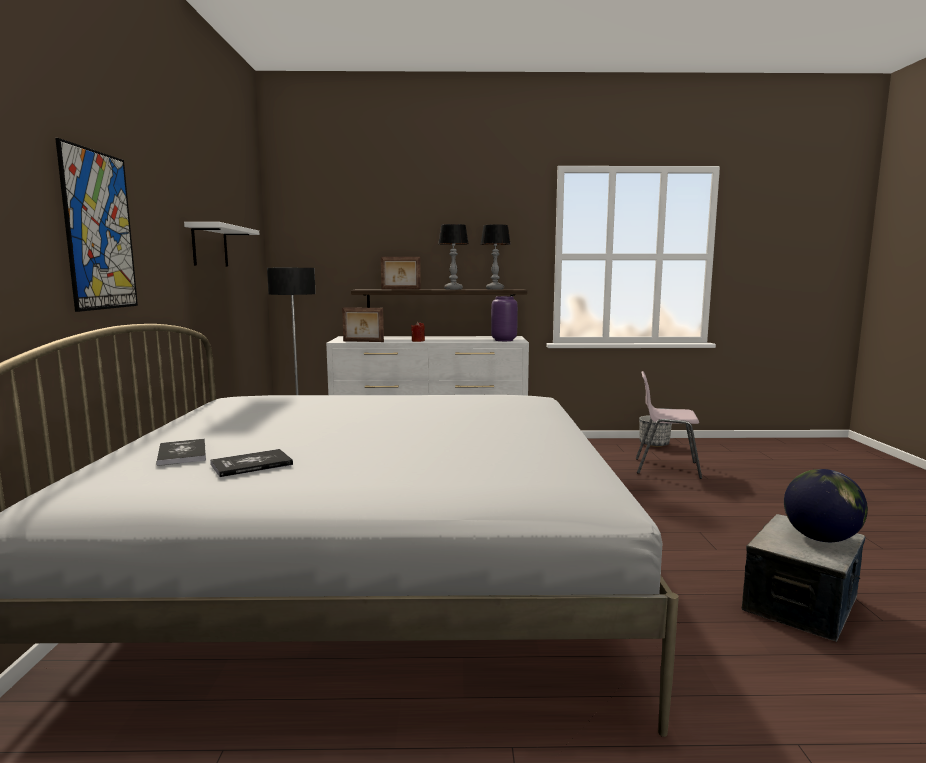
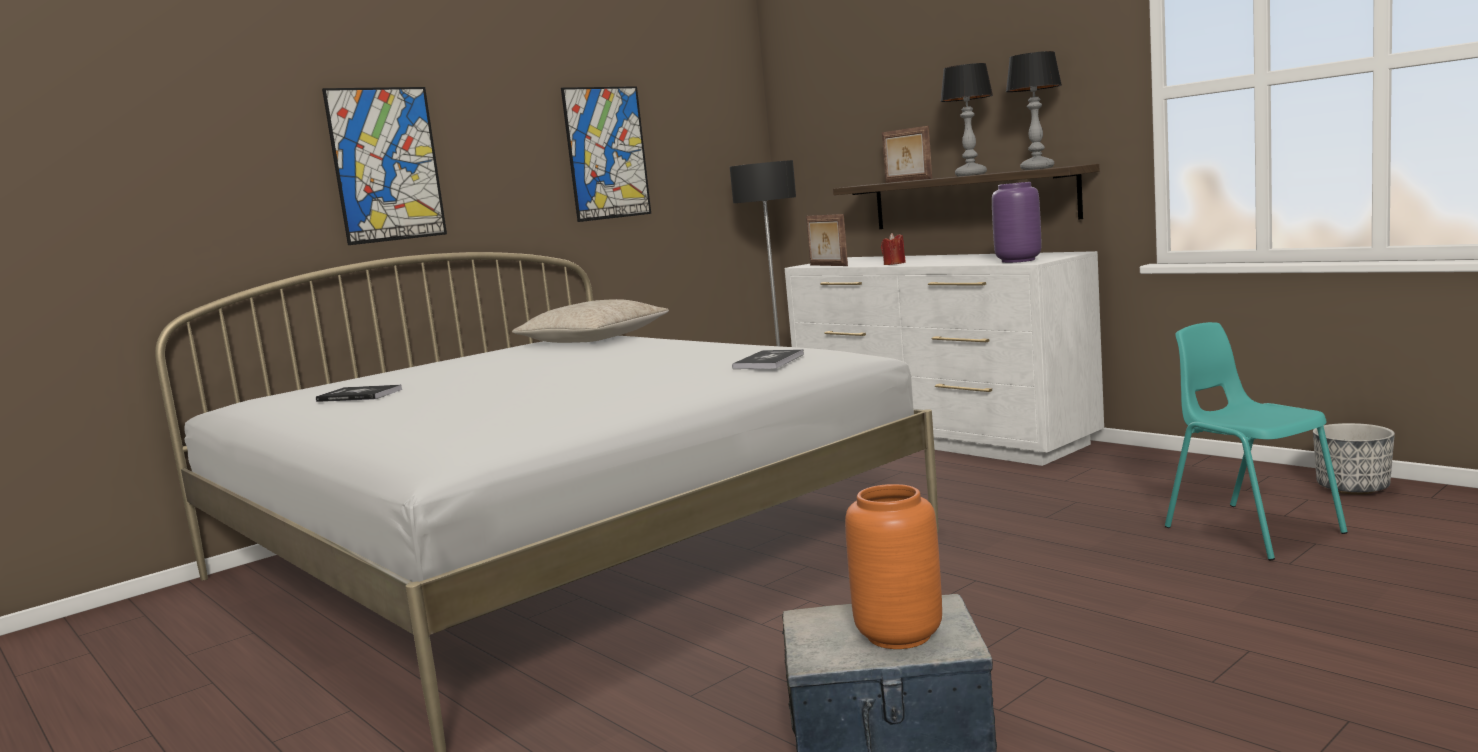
camera: 50 degrees right, 0 degrees up
book [157,439,206,466] -> book moved to [732,349,804,369]
white shelf [184,222,259,266] -> picture [561,86,651,222]
pink chair [636,371,702,479] -> turquoise chair [1165,322,1348,560]
globe [784,469,868,542] -> orange vase [845,484,942,649]
none -> beige pillow [512,299,669,343]

